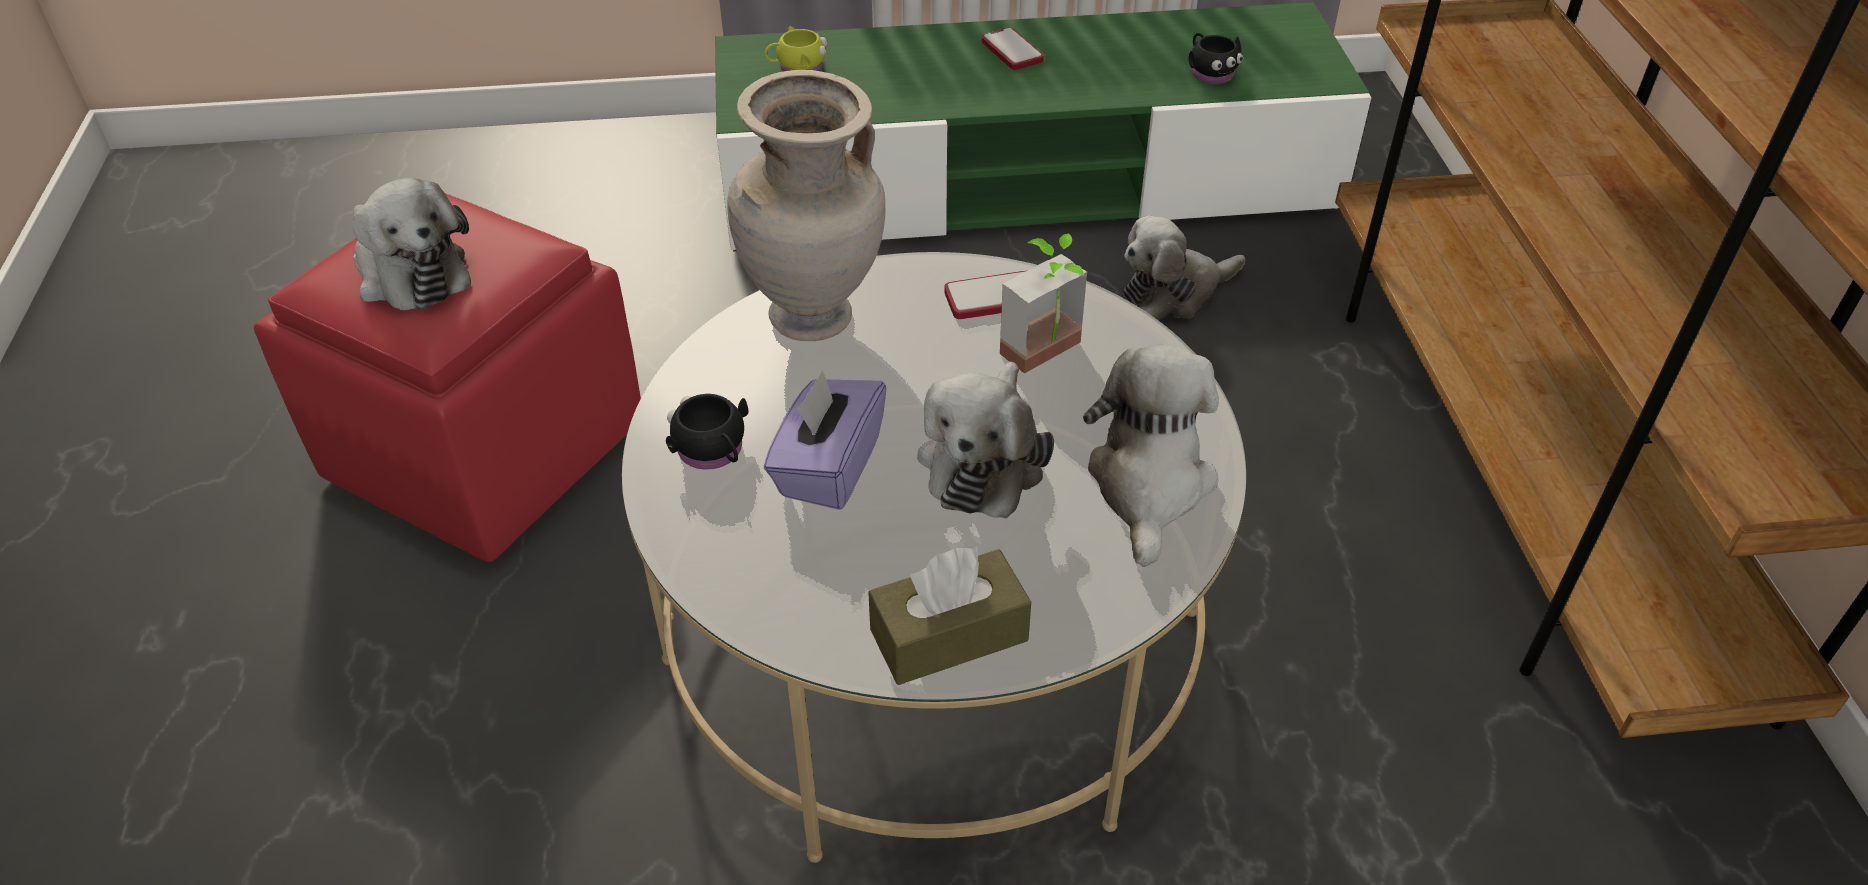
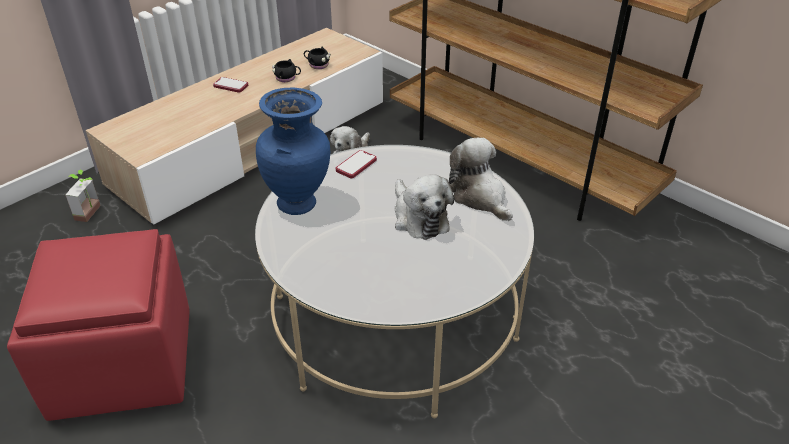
camera: 40 degrees left, 5 degrees down
plush toy [352,178,471,310] -> none
black mug [666,393,748,470] -> black mug moved to [272,59,301,82]
green tv stand [715,2,1371,251] -> beige tv stand [86,28,383,226]
beige vase [727,70,886,341] -> blue vase [256,88,330,215]
purple tissue box [764,370,887,510] -> none
yellow mug [765,26,828,71] -> none
brown tissue box [868,546,1031,685] -> none
potted plant [1000,233,1087,374] -> potted plant moved to [65,170,101,222]

